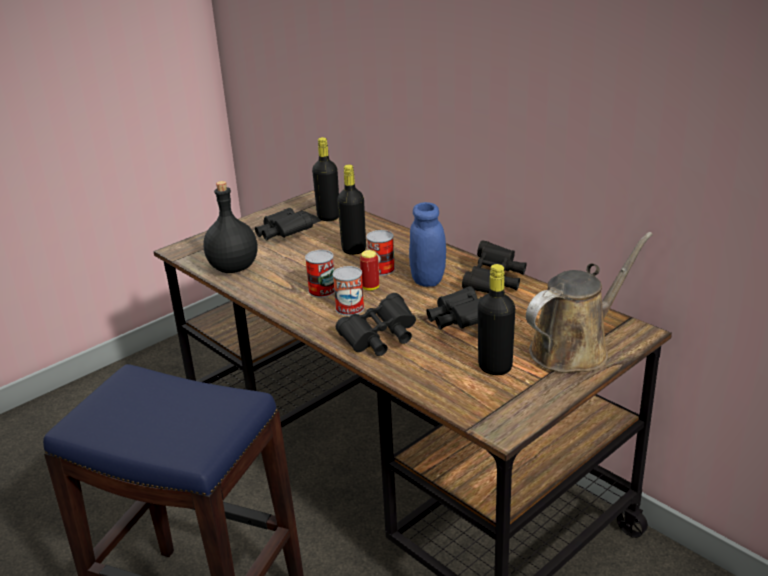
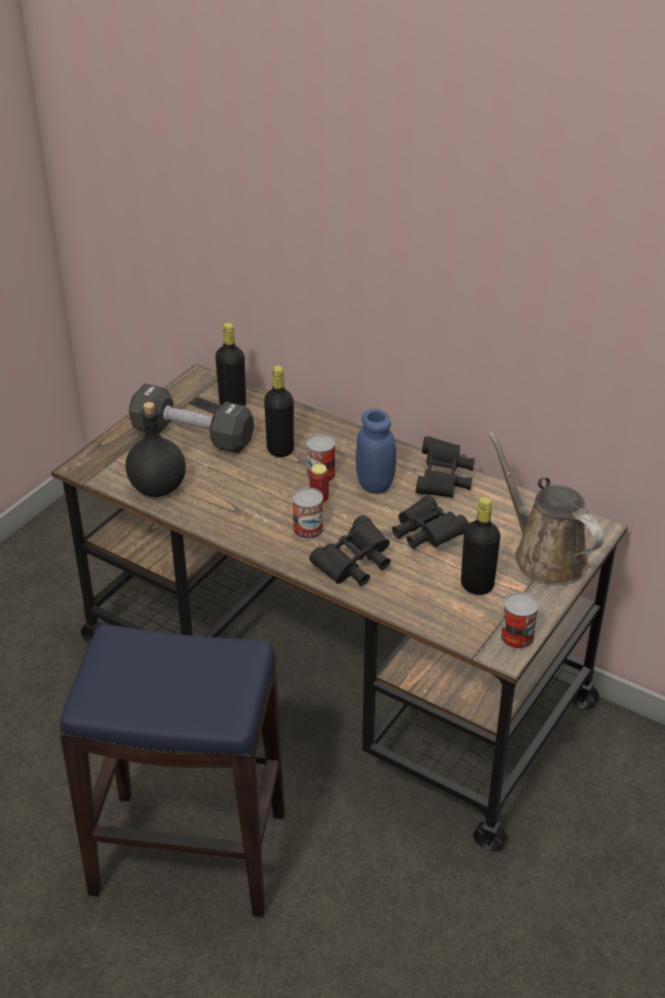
camera: 15 degrees left, 10 degrees up
black binoculars [255,208,313,241] -> black dumbbell [129,383,254,454]
can [305,250,335,297] -> can moved to [501,592,539,649]
brown watering can [526,232,653,373] -> brown watering can turned 75 degrees counterclockwise [488,432,604,585]

